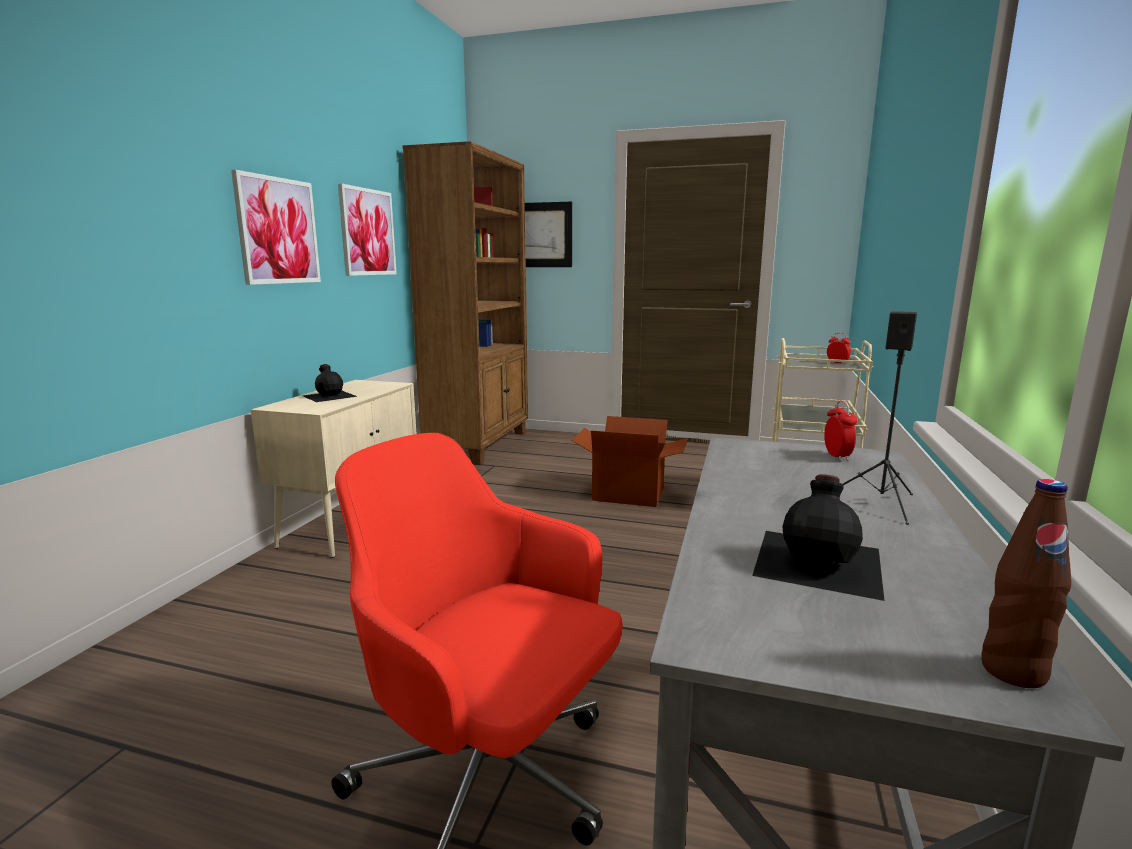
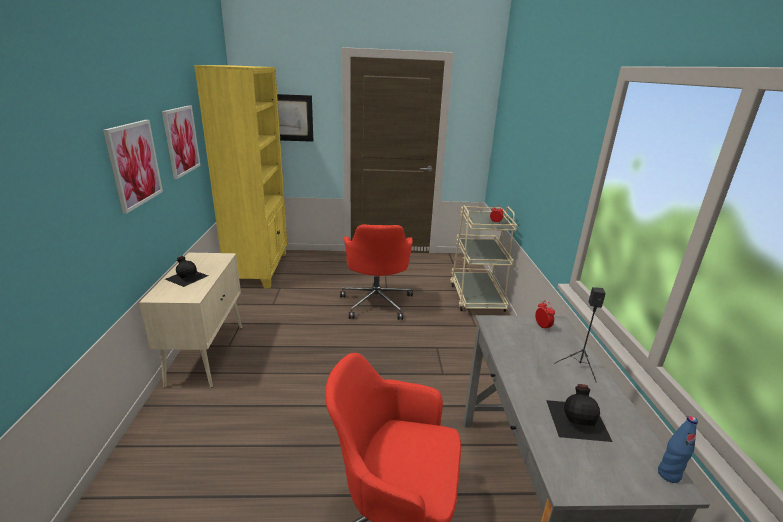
camera: 20 degrees left, 10 degrees up
brown bookcase [402,141,528,465] -> yellow bookcase [194,65,287,289]
cardboard box [572,416,688,507] -> red office chair [340,224,413,320]
brown bottle [981,479,1072,688] -> blue bottle [658,416,698,483]

